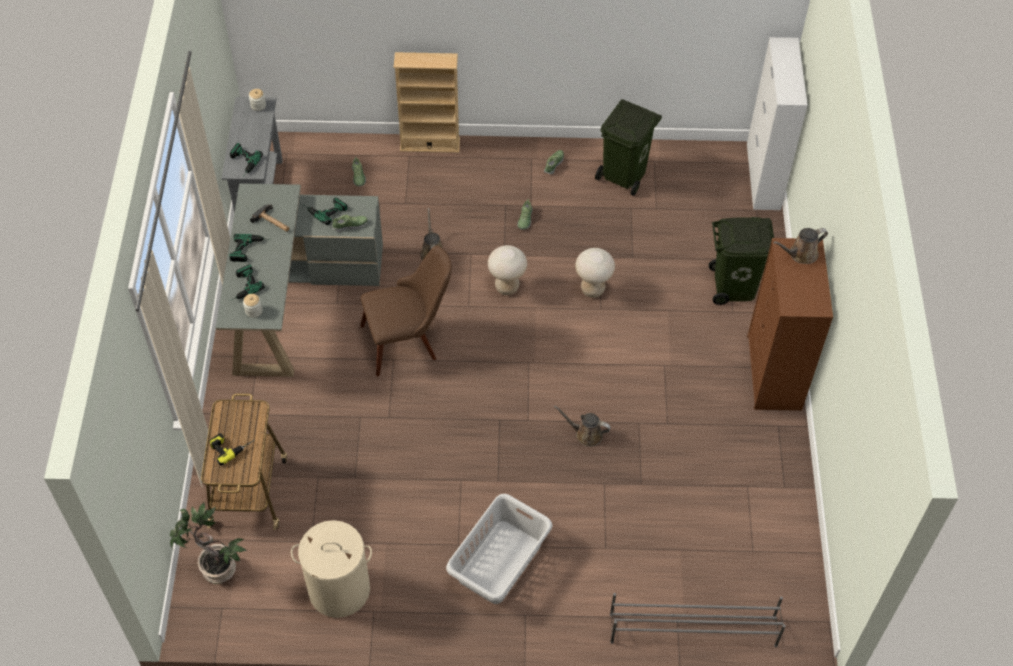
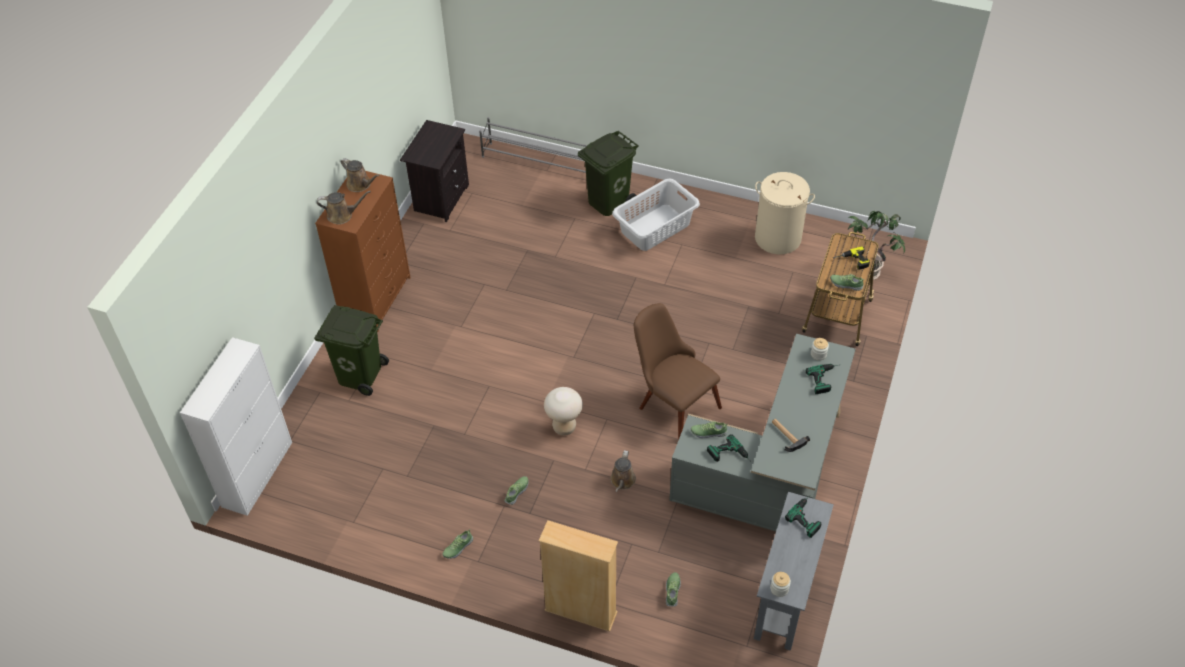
camera: 160 degrees left, 5 degrees down
power drill [229,234,271,262] -> none
brown chair [360,245,452,376] -> brown chair turned 45 degrees clockwise [634,303,722,440]
brown watering can [554,405,611,447] -> brown watering can moved to [341,158,380,192]
beige stool [575,248,615,298] -> none
green trash can [595,99,662,196] -> green trash can moved to [578,131,639,216]
none -> black nightstand [400,120,469,223]
none -> shoe [830,274,865,291]

